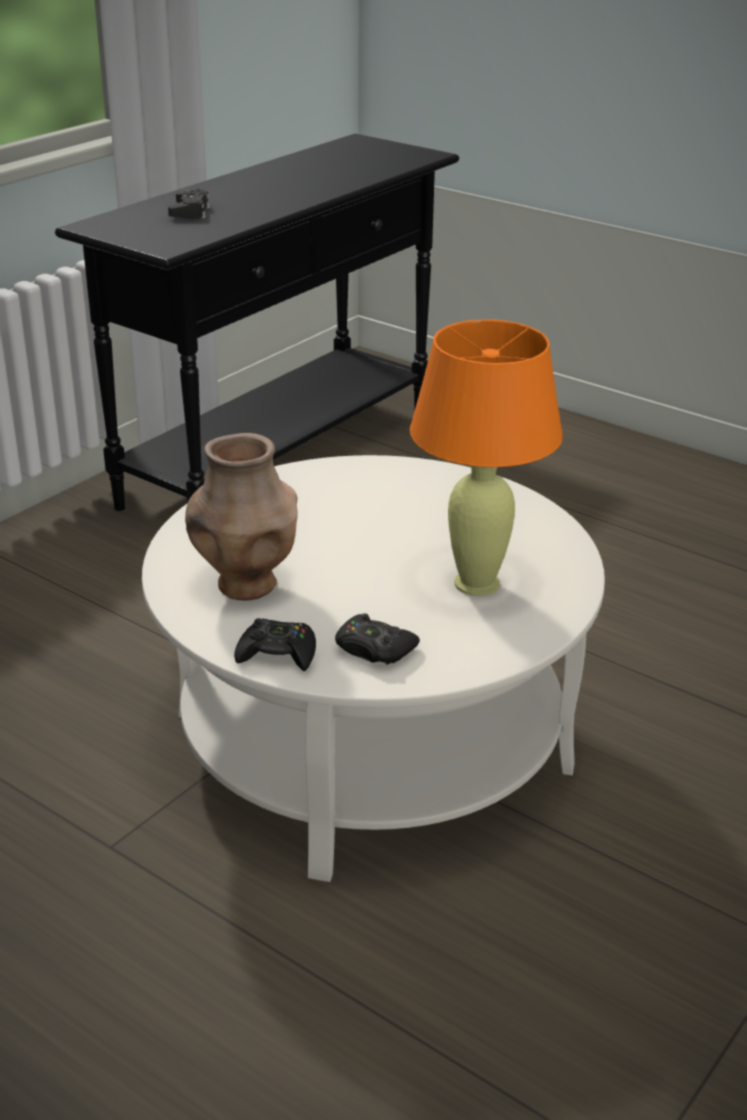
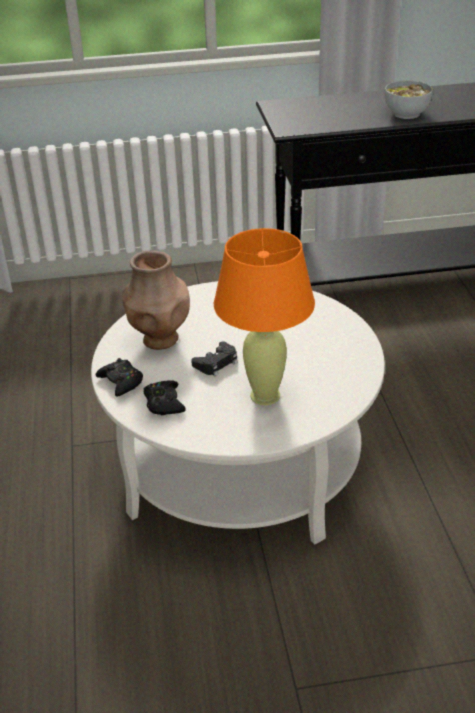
camera: 45 degrees right, 5 degrees up
black game controller [168,188,210,219] -> black game controller moved to [191,341,238,376]
none -> bowl [385,80,433,119]

